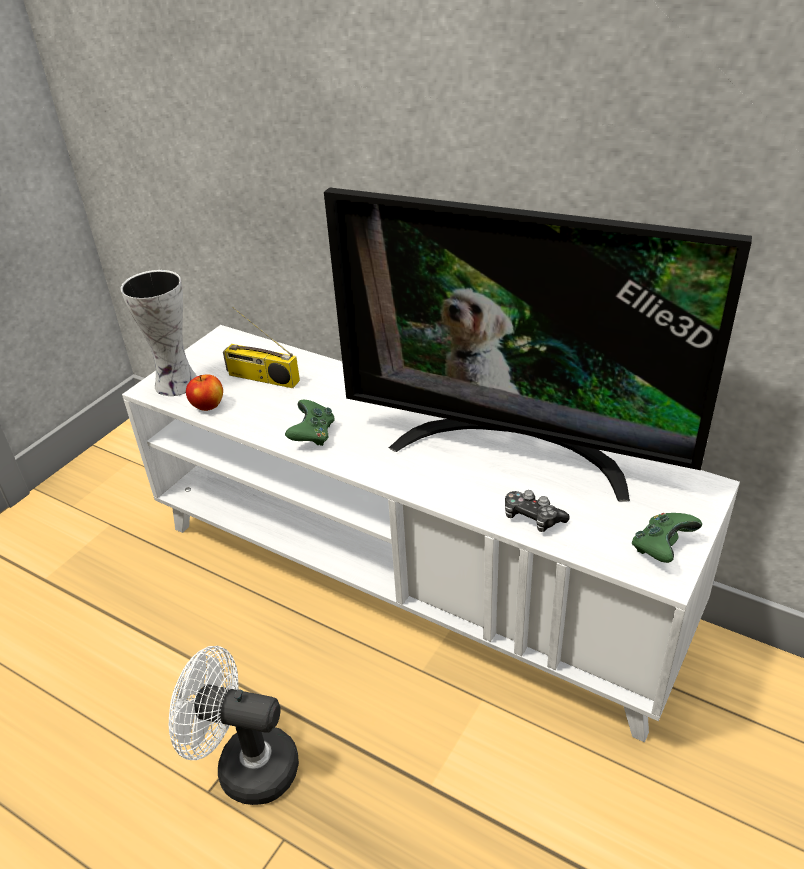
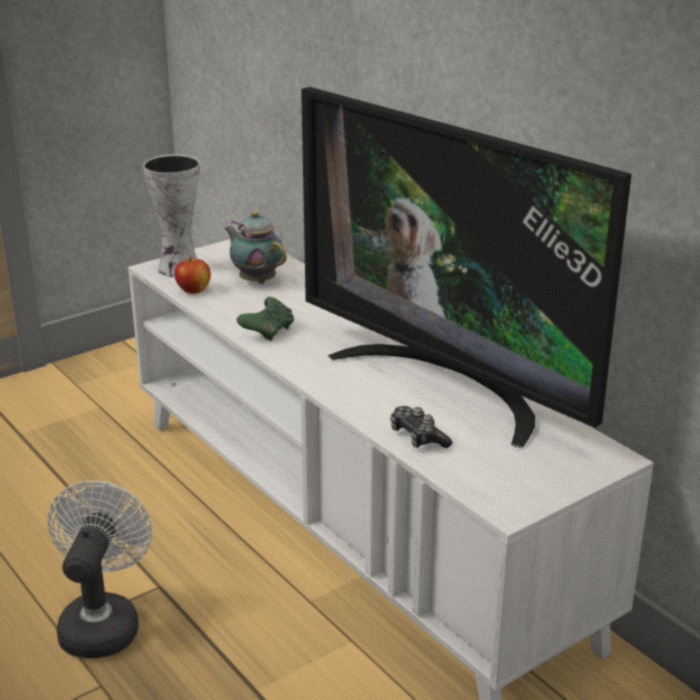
camera: 20 degrees right, 10 degrees down
white fan [169,646,299,805] -> white fan turned 60 degrees clockwise [48,481,152,658]
radio [223,307,300,388] -> teapot [224,211,287,284]
green game controller [632,513,702,563] -> none

